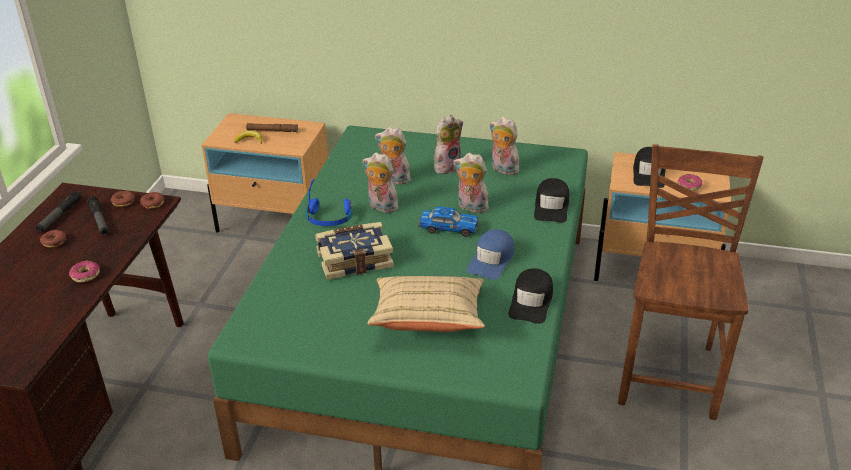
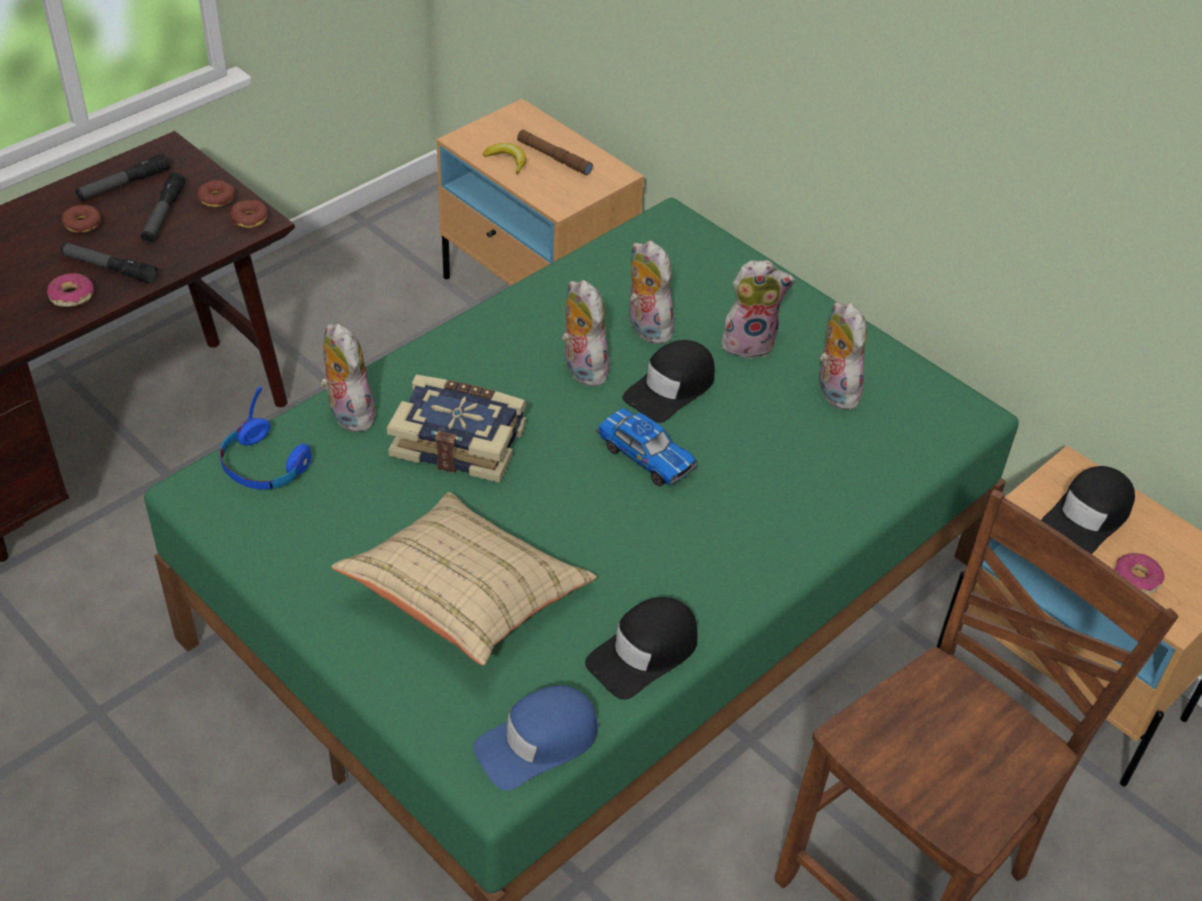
camera: 30 degrees right, 10 degrees up
blue headphones [306,179,352,226] -> blue headphones moved to [220,387,312,490]
plush toy [453,153,489,213] -> plush toy moved to [320,323,379,432]
blue cap [467,229,514,280] -> blue cap moved to [473,685,599,790]
black cap [534,178,569,223] -> black cap moved to [622,340,715,423]
none -> flashlight [61,243,158,284]

